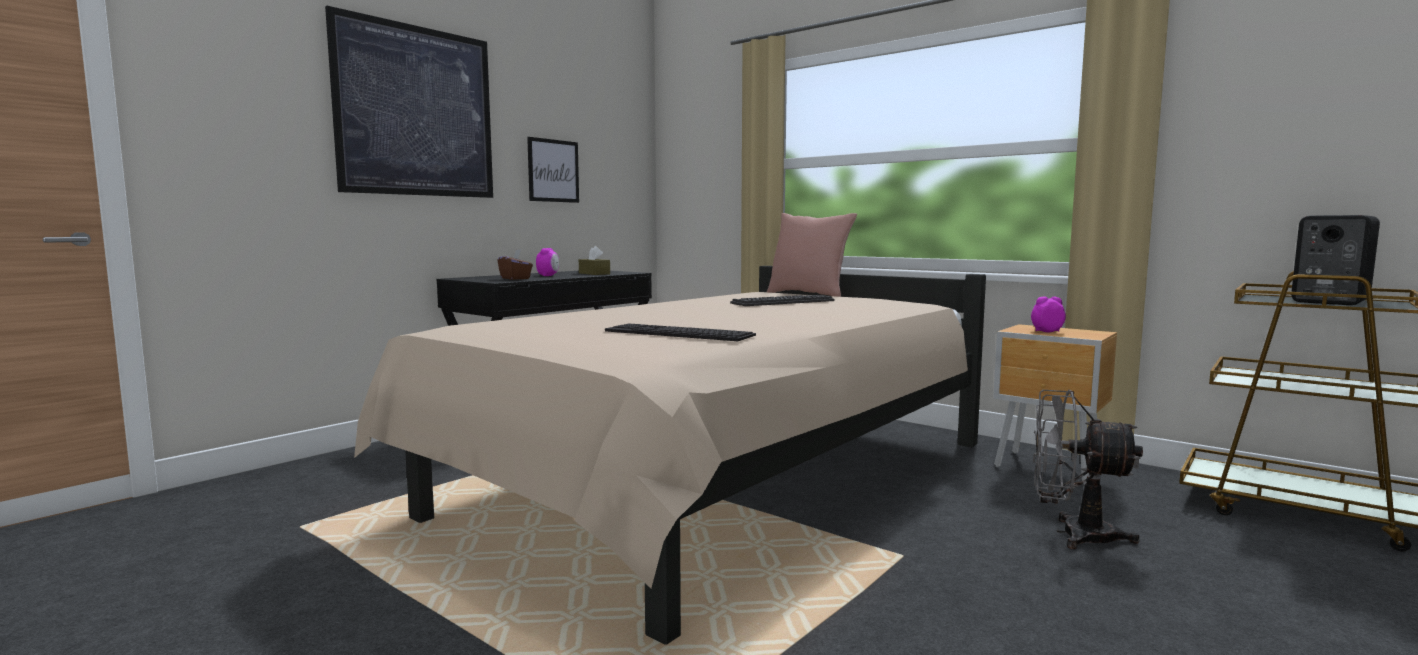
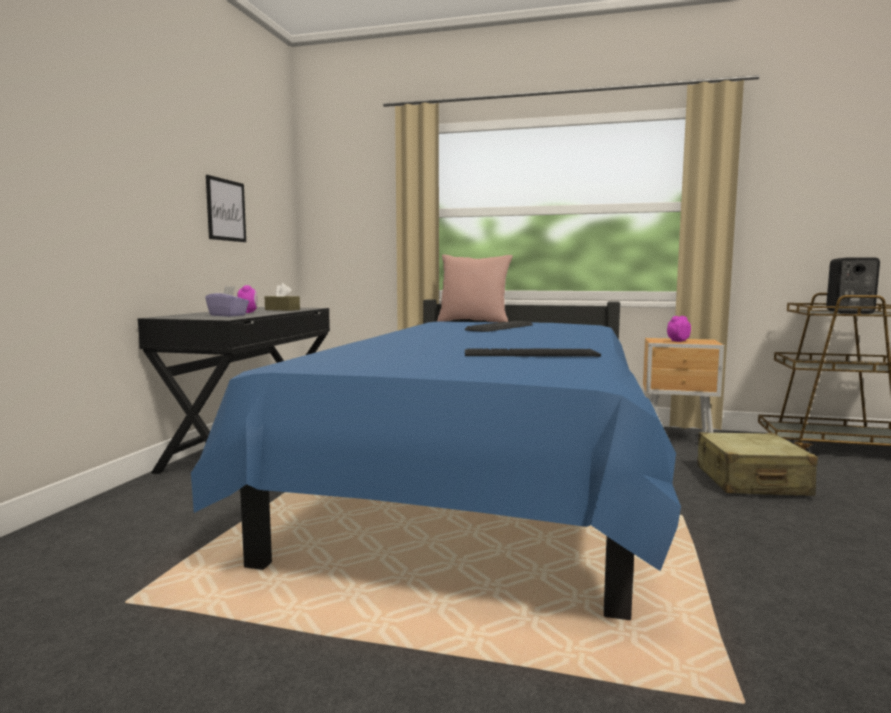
camera: 25 degrees left, 0 degrees up
picture [325,6,493,198] -> none
beige bed [354,266,986,645] -> blue bed [191,299,681,620]
brown tissue box [497,249,533,280] -> purple tissue box [205,286,249,317]
grey fan [1033,390,1143,549] -> beige suitcase [697,432,818,496]

